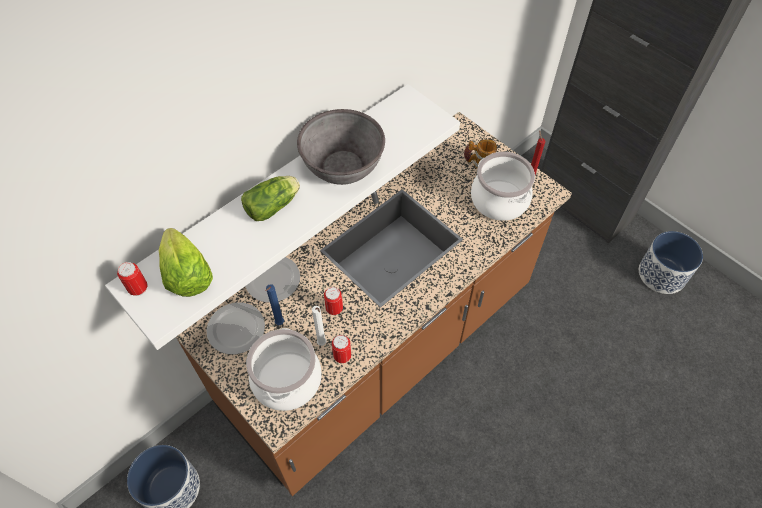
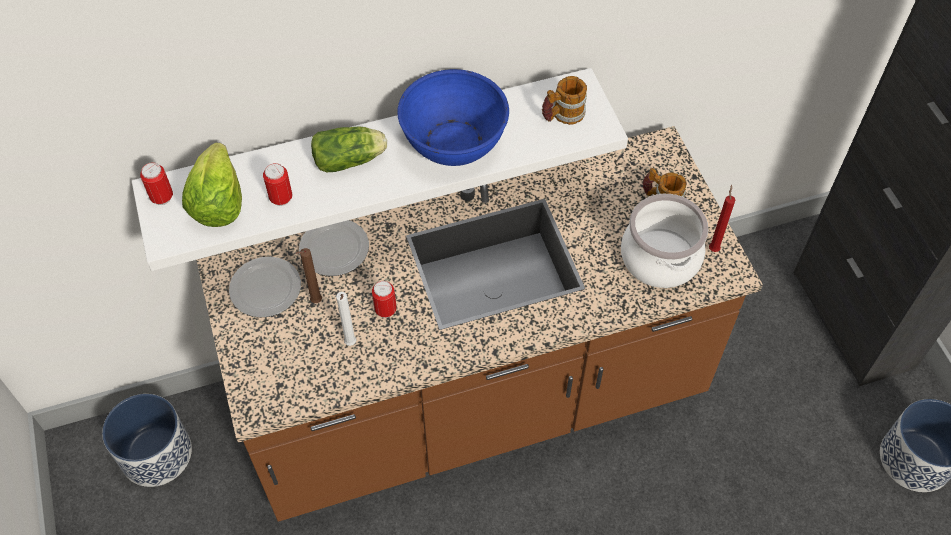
camera: 25 degrees right, 0 degrees up
cooking pot [246,328,322,411] -> none
blue candle [266,284,284,325] -> brown candle [296,248,322,303]
grey bowl [297,109,385,185] -> blue bowl [397,69,509,166]
can [332,335,351,363] -> can moved to [263,163,293,206]
none -> mug [542,76,587,125]

